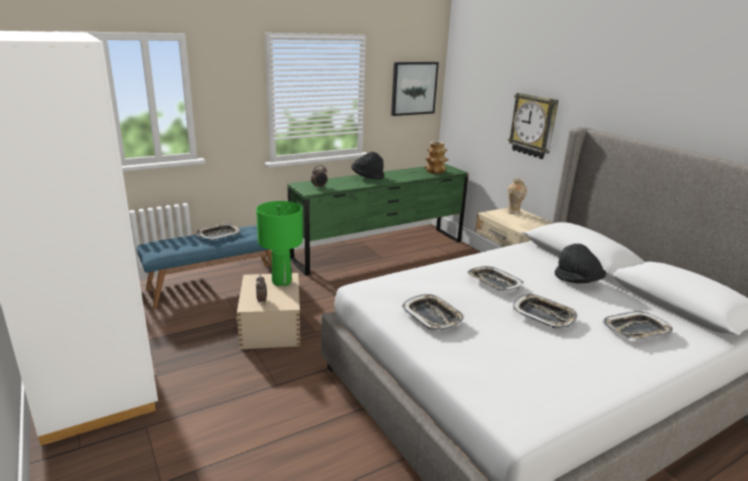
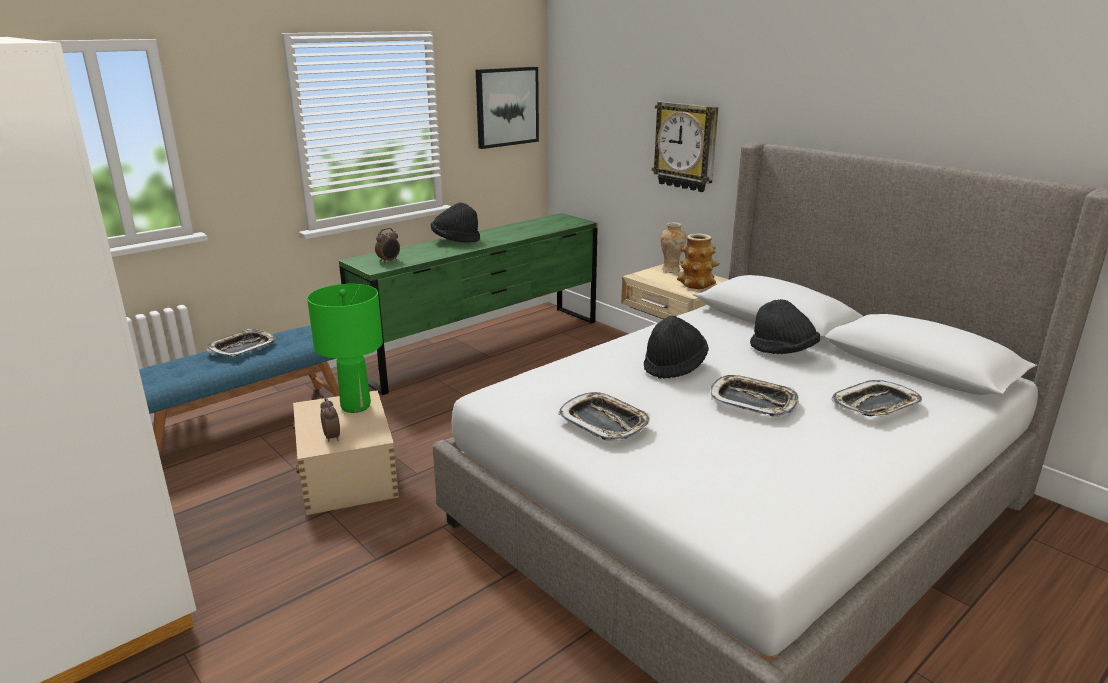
camera: 10 degrees left, 0 degrees up
vase [424,141,449,174] -> vase moved to [677,233,720,289]
tray [467,266,524,292] -> black hat [644,315,709,379]

